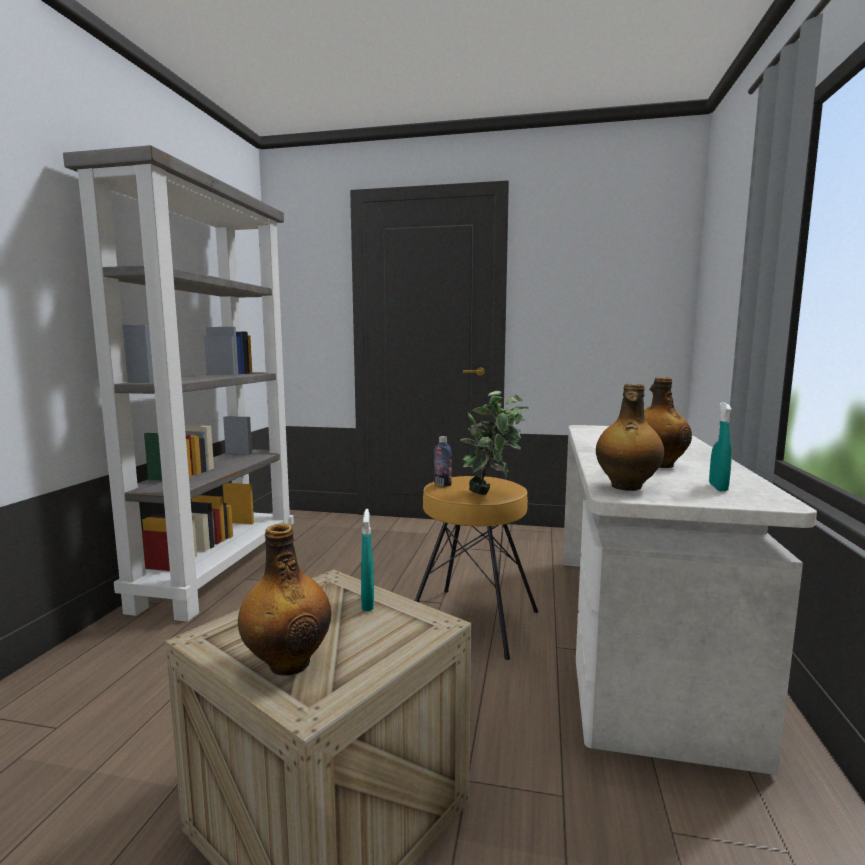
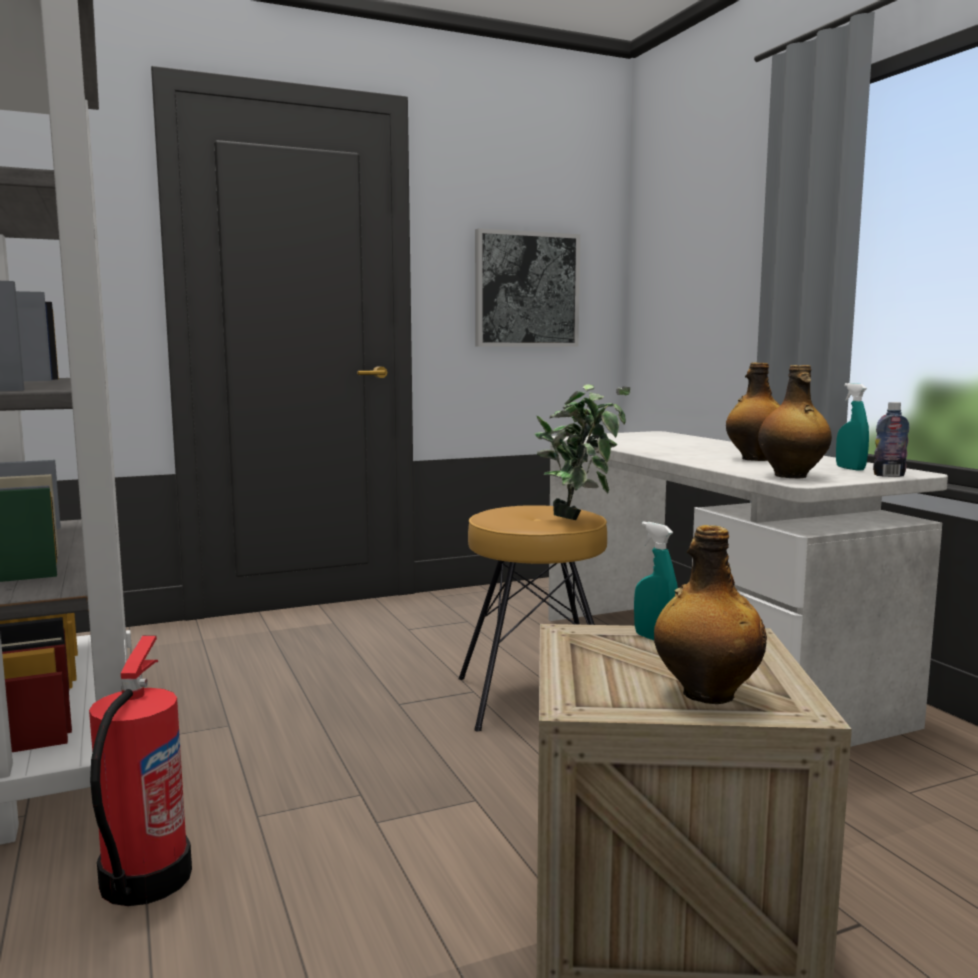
camera: 35 degrees left, 0 degrees up
bottle [434,436,452,487] -> bottle moved to [873,402,909,477]
none -> fire extinguisher [89,635,192,906]
none -> picture [475,228,580,346]

